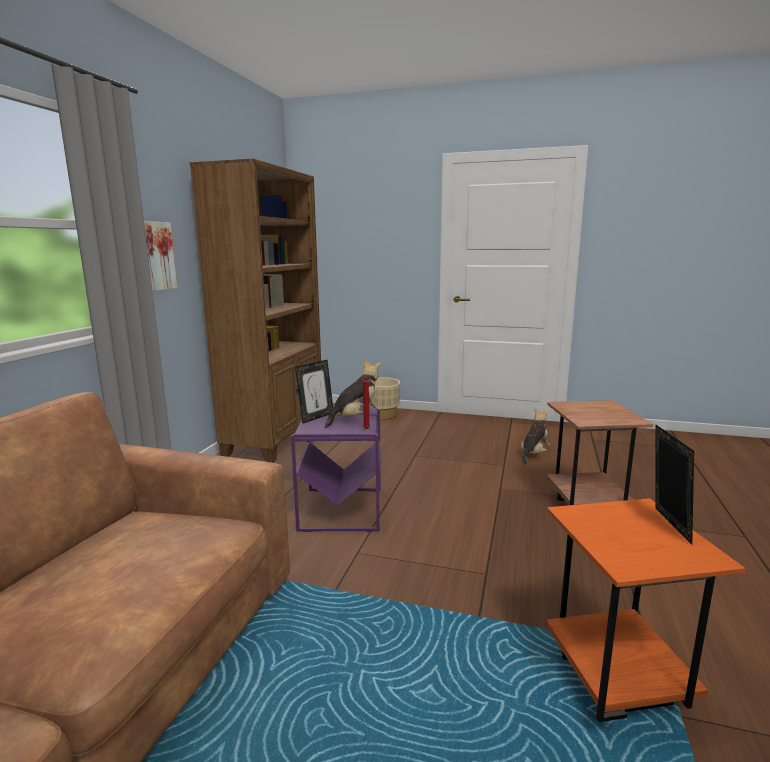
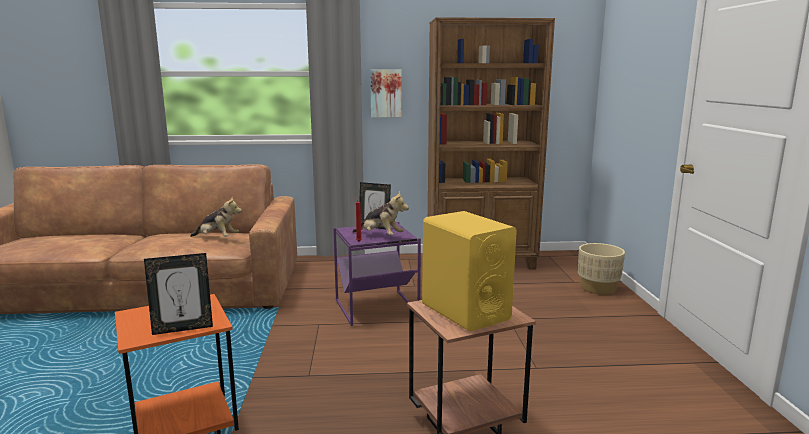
camera: 70 degrees right, 0 degrees up
plush toy [521,409,551,465] -> plush toy moved to [190,197,242,237]
none -> yellow speaker [422,211,517,332]

